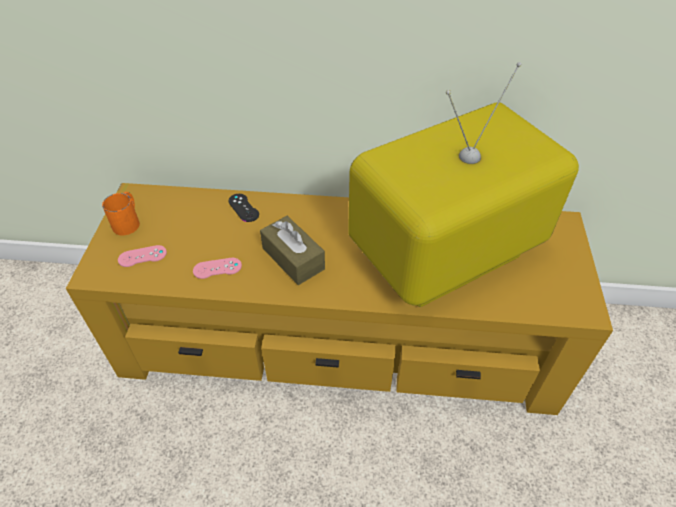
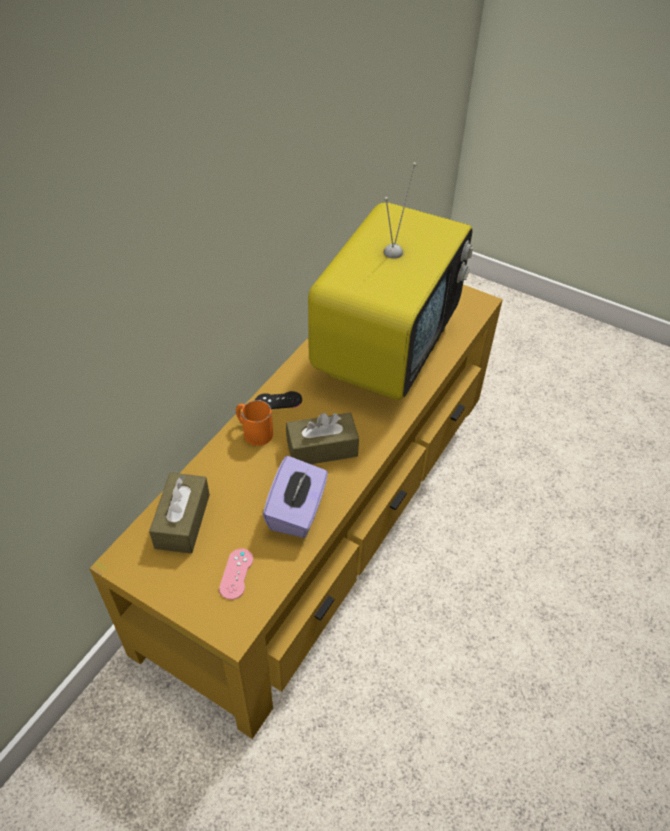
camera: 65 degrees left, 0 degrees up
orange mug [102,192,140,235] -> orange mug moved to [236,400,273,446]
pink game controller [193,258,242,279] -> purple tissue box [263,456,328,538]
black game controller [228,194,259,222] -> black game controller moved to [255,391,302,409]
television [348,62,579,307] -> television turned 150 degrees counterclockwise [308,162,473,400]
none -> brown tissue box [149,473,210,554]

